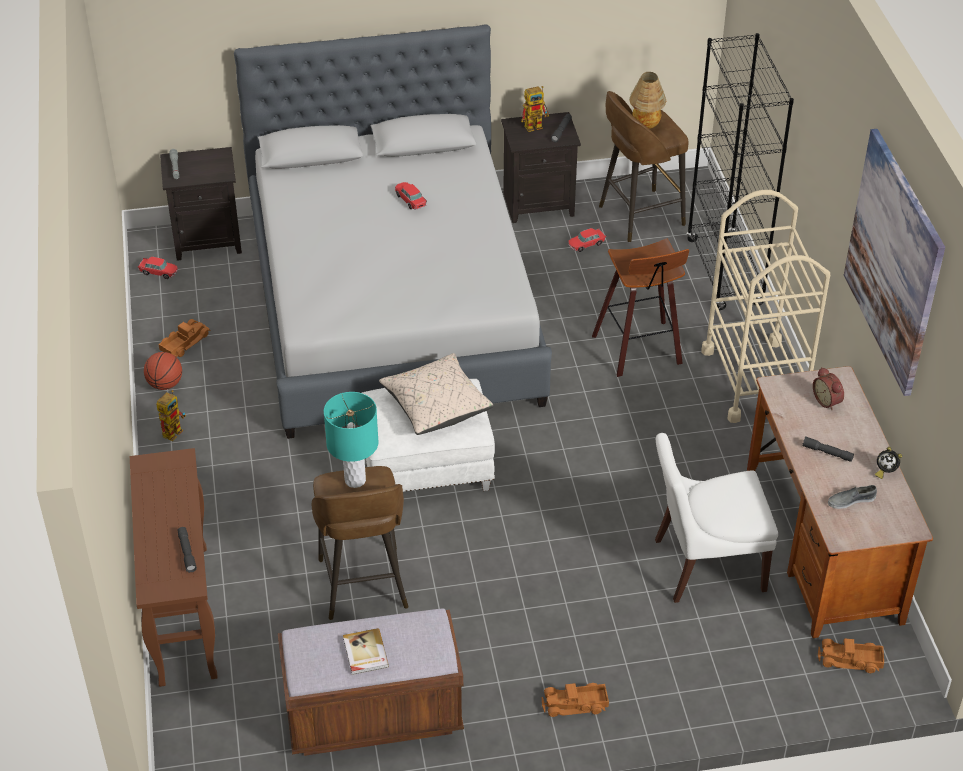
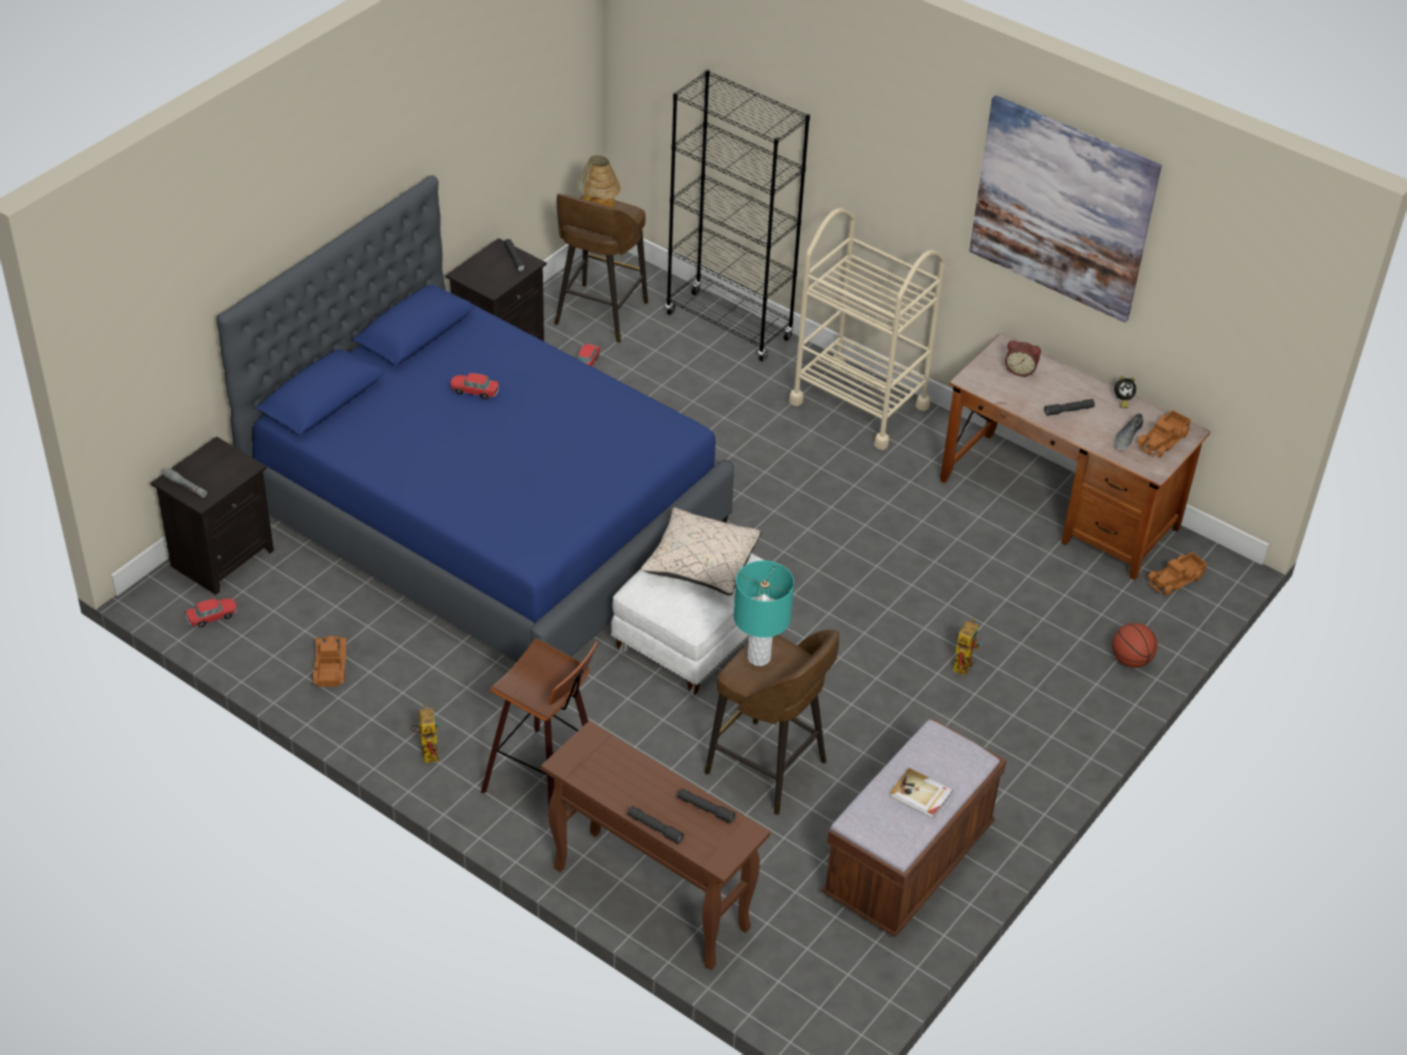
camera: 45 degrees left, 0 degrees up
basketball [144,352,182,390] -> basketball moved to [1112,623,1158,668]
grey bed [234,24,552,439] -> blue bed [216,175,734,663]
toy robot [521,86,549,132] -> toy robot moved to [953,618,982,676]
toy truck [542,683,609,717] -> toy truck moved to [1137,410,1191,458]
stool [592,238,689,377] -> stool moved to [481,639,598,805]
white chair [655,433,778,603] -> none
none -> grey flashlight [627,806,684,844]

